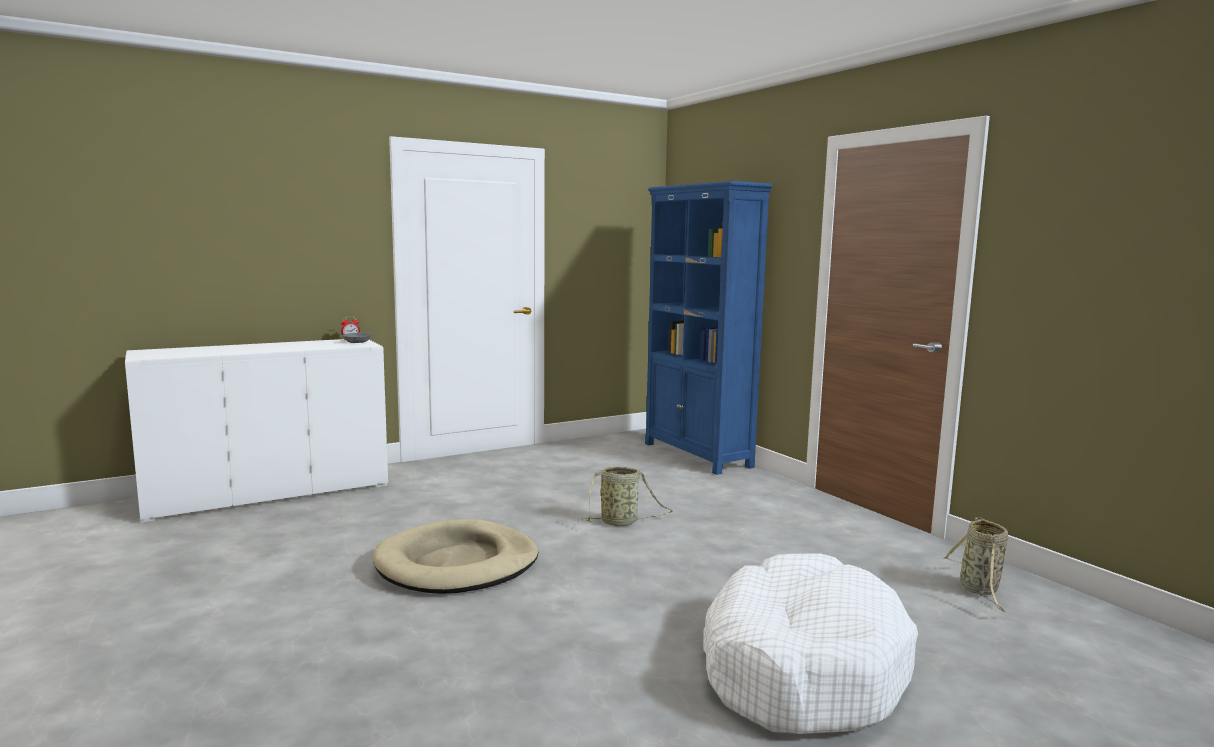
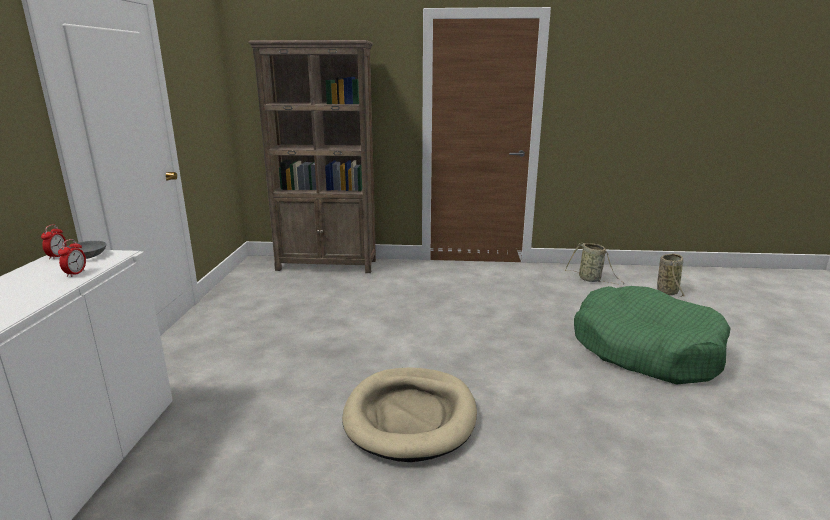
camera: 55 degrees left, 10 degrees up
basket [582,466,673,526] -> basket moved to [657,254,685,297]
blue bookcase [645,181,773,475] -> brown bookcase [248,40,376,273]
white dog bed [703,554,918,734] -> green dog bed [574,286,731,385]
none -> alarm clock [58,239,86,277]

